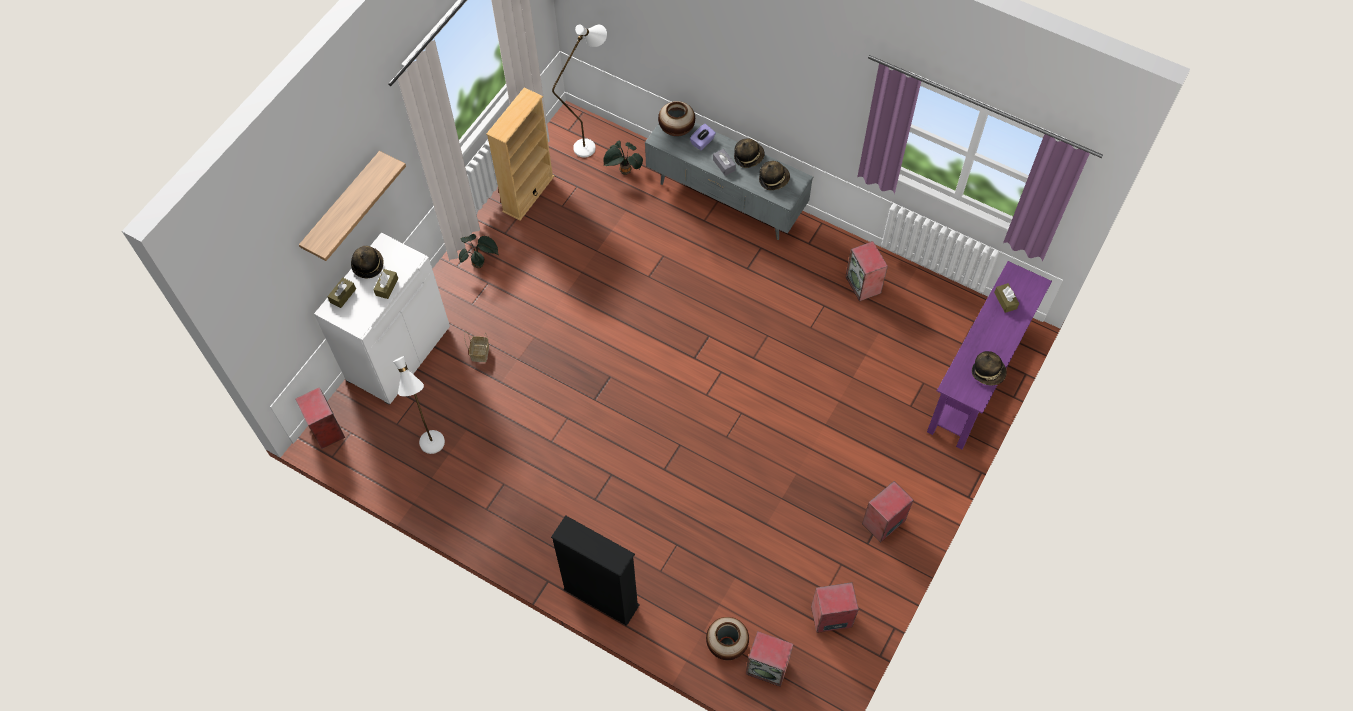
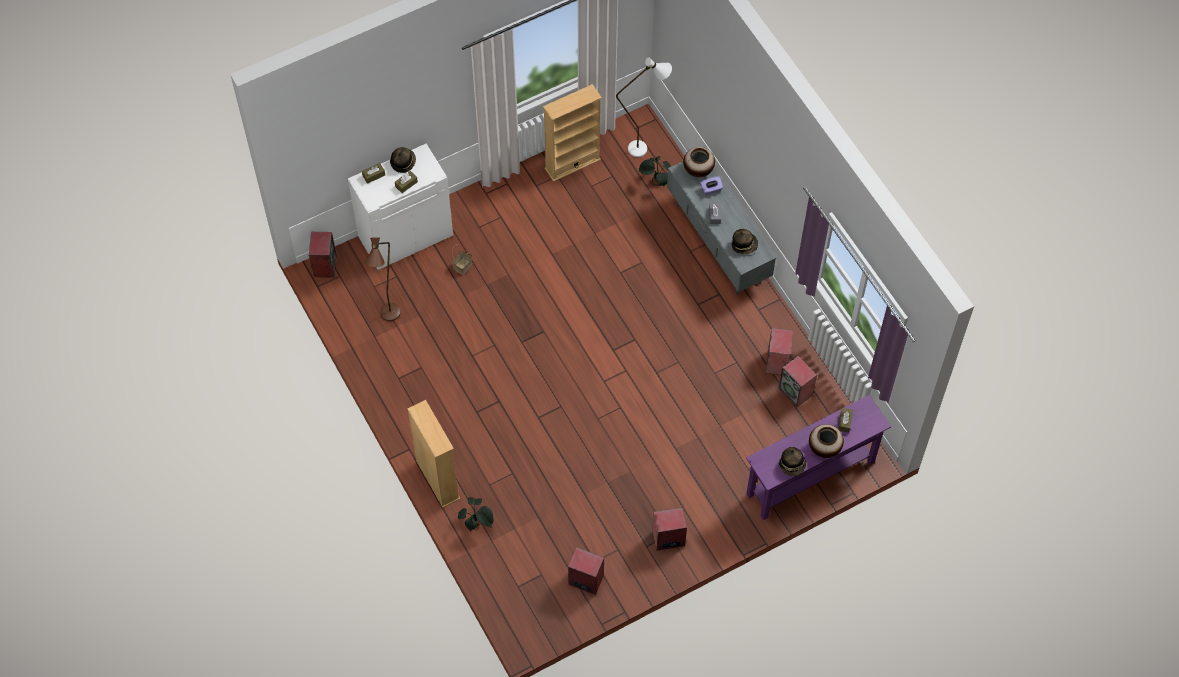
camera: 30 degrees right, 0 degrees up
shelf [299,151,406,261] -> none
white floor lamp [393,356,445,454] -> brown floor lamp [364,237,401,321]
potted plant [459,234,499,268] -> potted plant moved to [458,497,494,531]
black bookcase [551,515,640,626] -> beige bookcase [407,400,460,508]
vase [706,617,749,660] -> vase moved to [809,424,844,458]
hat [734,138,765,168] -> none
speaker [746,631,793,687] -> speaker moved to [778,356,817,407]

